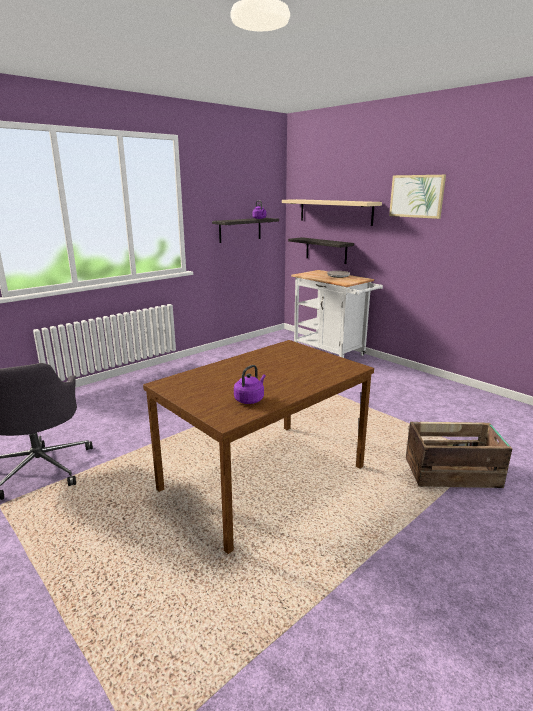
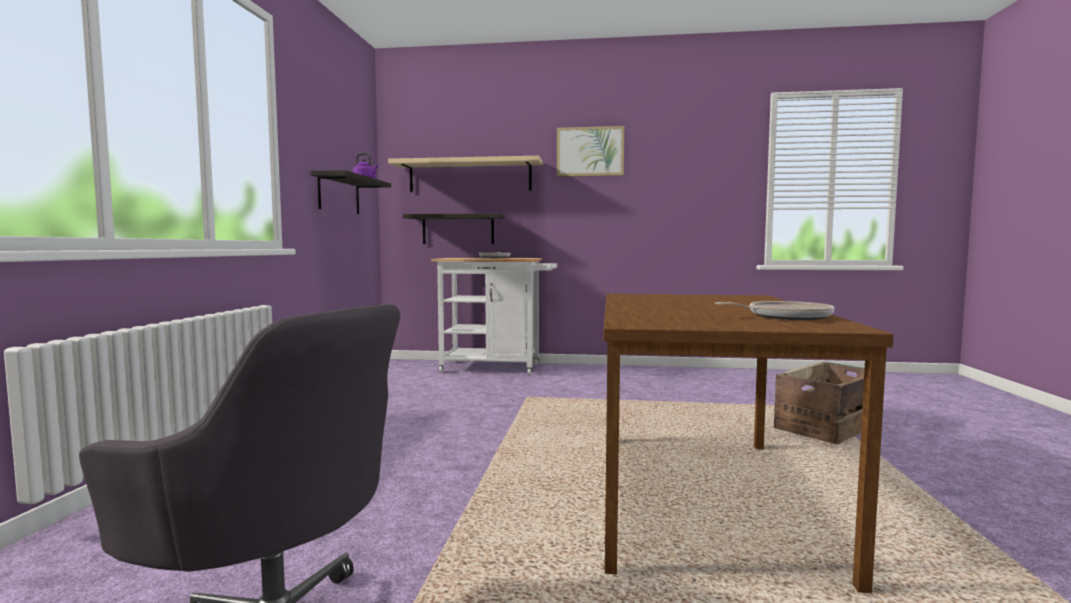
camera: 40 degrees left, 15 degrees down
purple kettle [234,365,266,404] -> frying pan [715,301,835,320]

